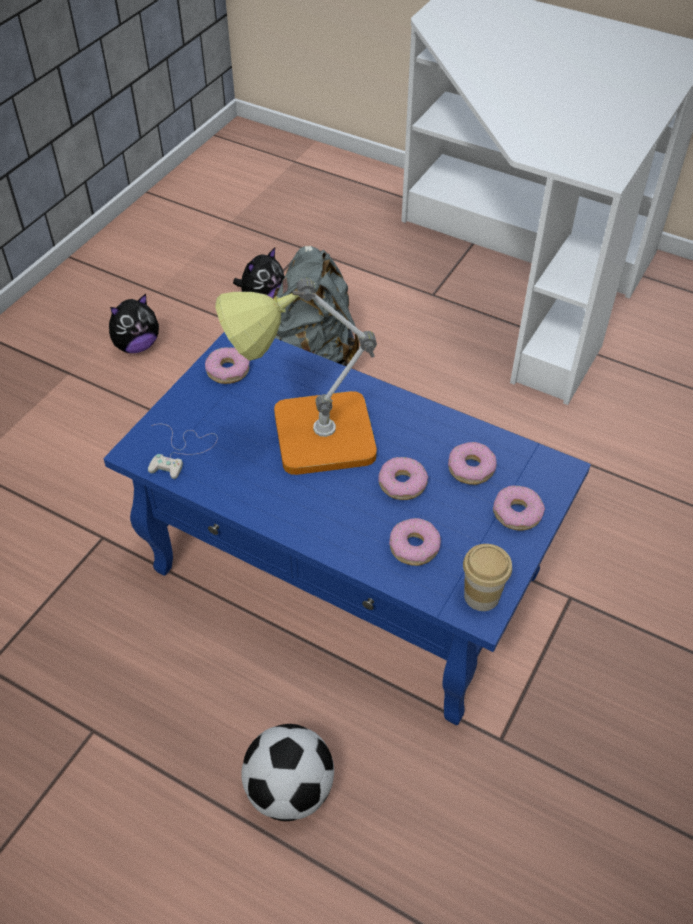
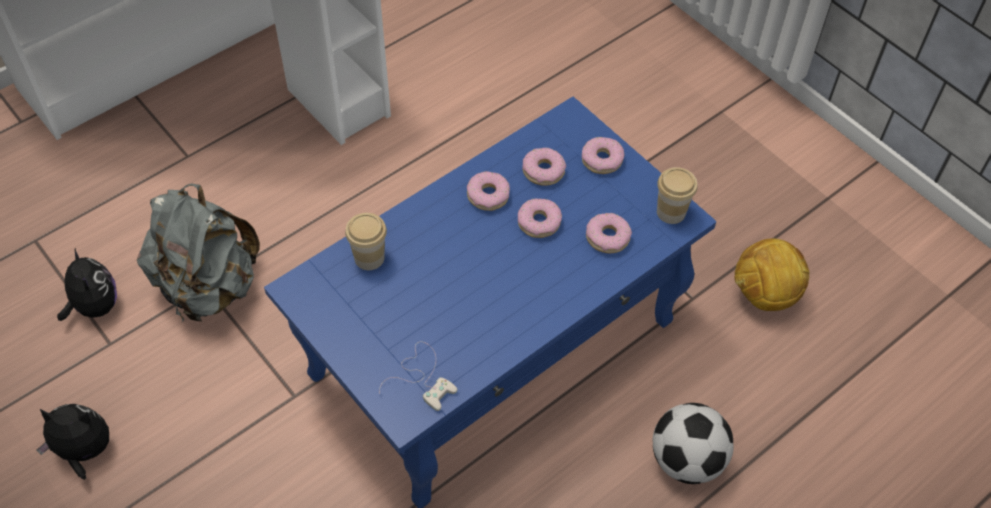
camera: 70 degrees left, 5 degrees up
plush toy [109,294,159,353] -> plush toy turned 75 degrees counterclockwise [37,404,109,480]
donut [205,347,250,384] -> donut moved to [467,171,510,211]
table lamp [215,278,377,475] -> none
none -> cup [345,213,387,270]
none -> football [734,238,809,311]

